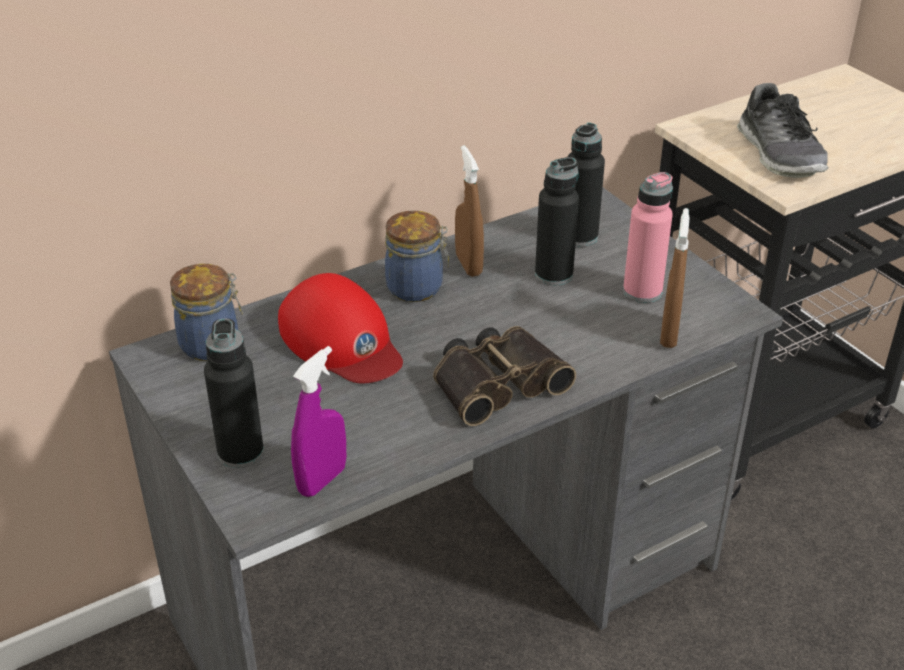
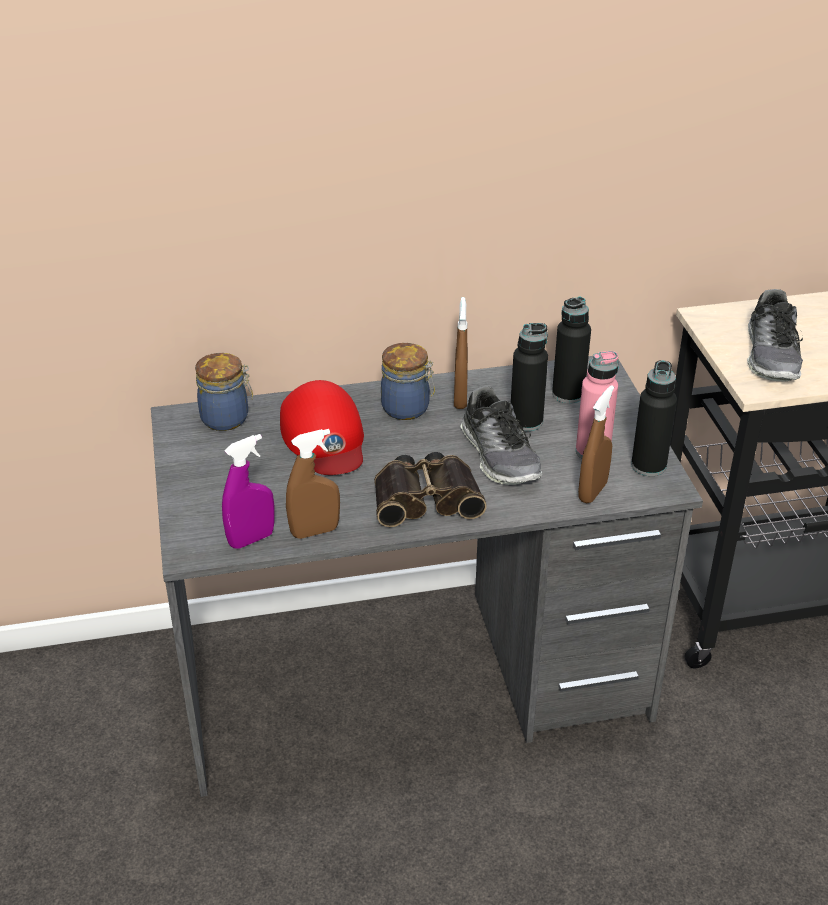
camera: 20 degrees right, 0 degrees up
black bottle [204,318,264,468] -> black bottle moved to [631,360,677,476]
none -> brown spray bottle [286,429,340,539]
none -> shoe [460,386,542,485]

